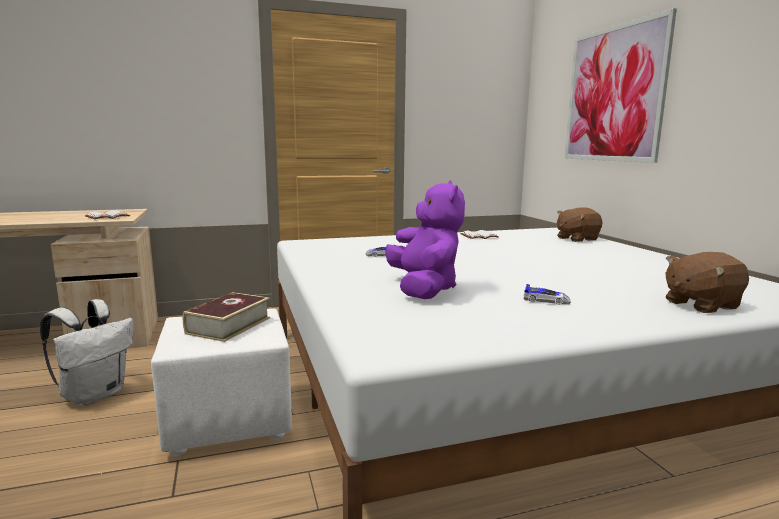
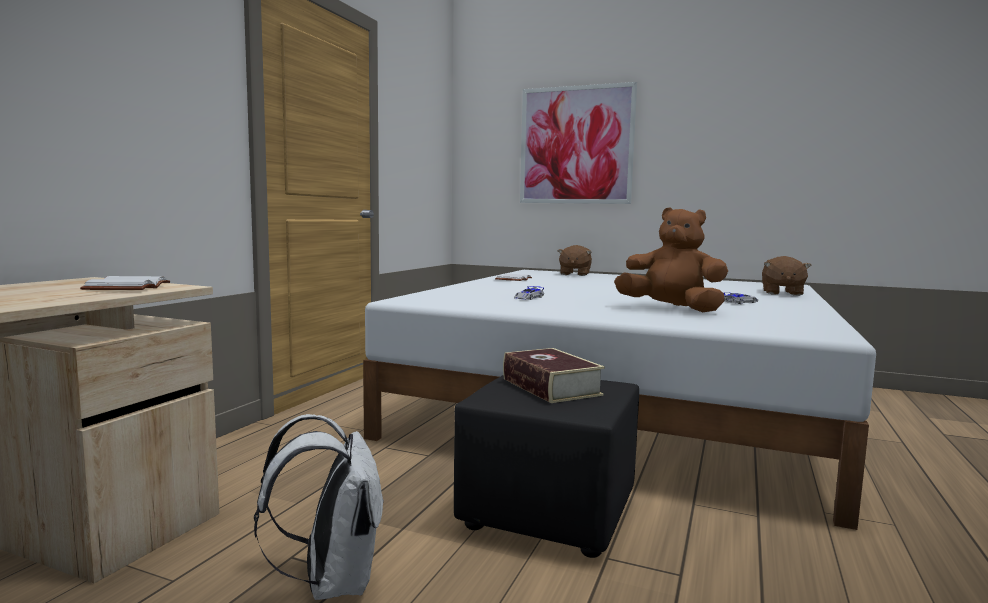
camera: 50 degrees left, 5 degrees down
white ottoman [151,309,292,456] -> black ottoman [454,375,639,558]
purple plush toy [385,180,465,299] -> brown plush toy [614,207,728,312]

